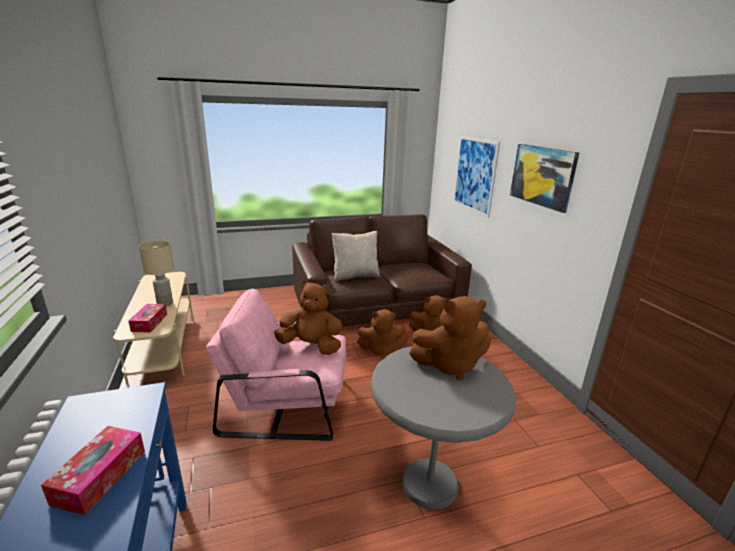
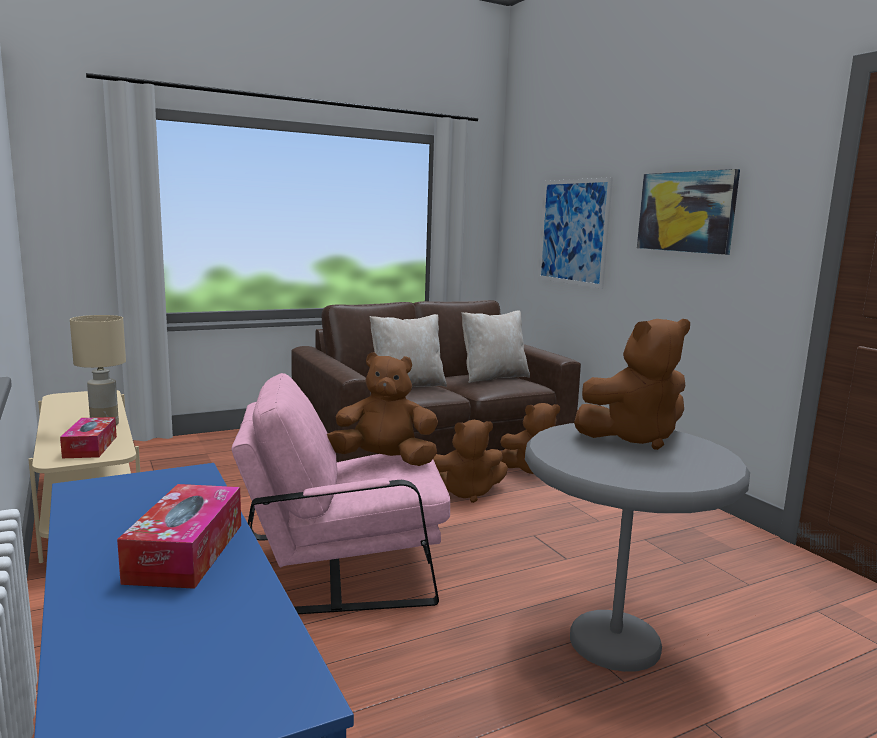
camera: 10 degrees left, 10 degrees down
none -> beige pillow [461,311,530,383]

